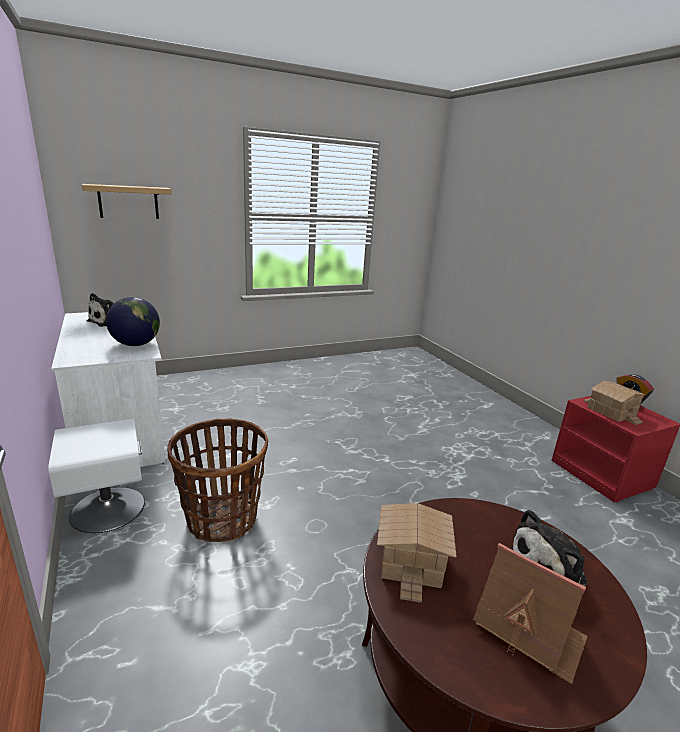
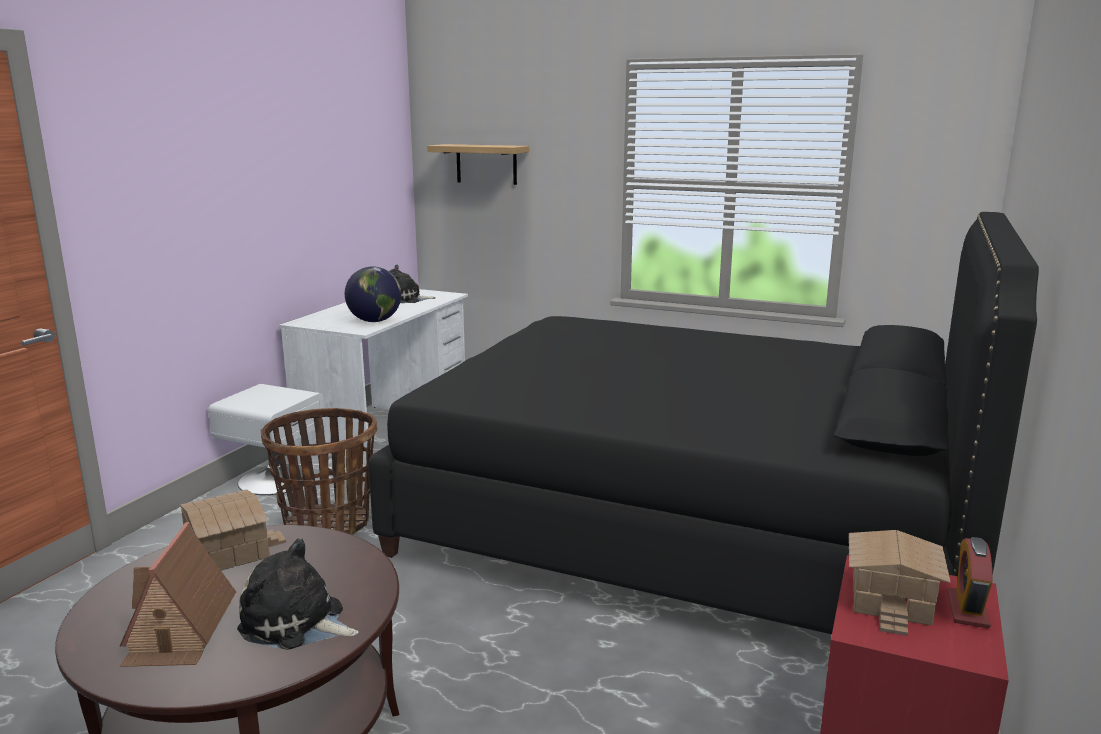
camera: 50 degrees right, 5 degrees down
none -> black bed [368,212,1039,634]

